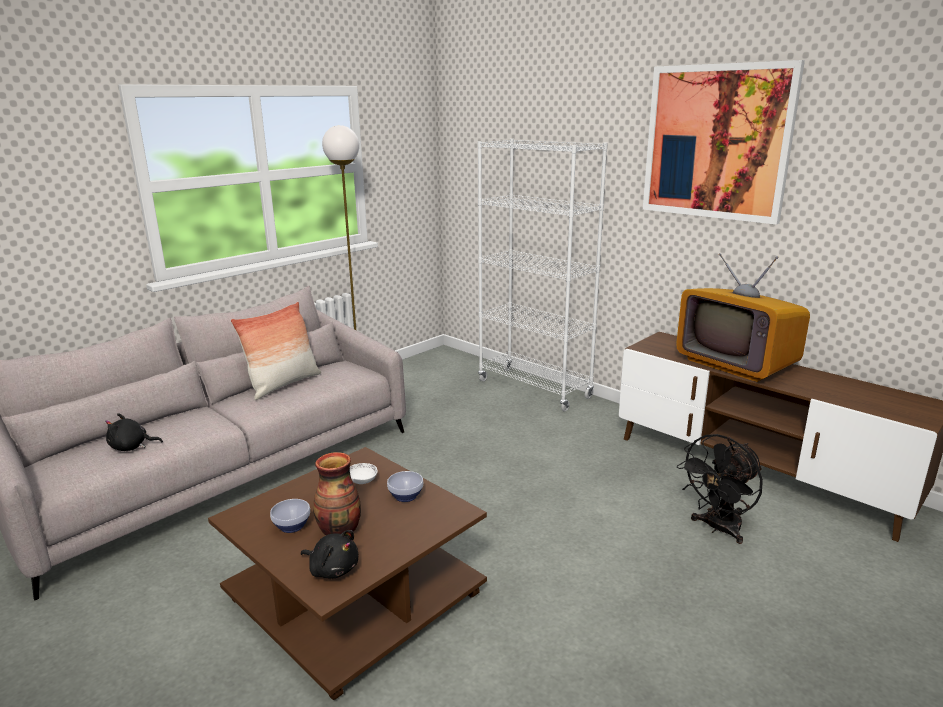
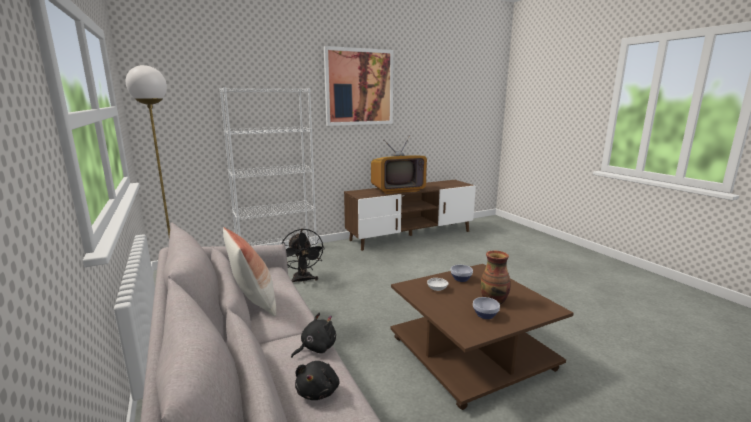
camera: 70 degrees left, 5 degrees down
black plush toy [301,530,358,579] -> black plush toy moved to [291,312,336,358]
black fan [677,434,763,544] -> black fan moved to [282,229,325,282]

